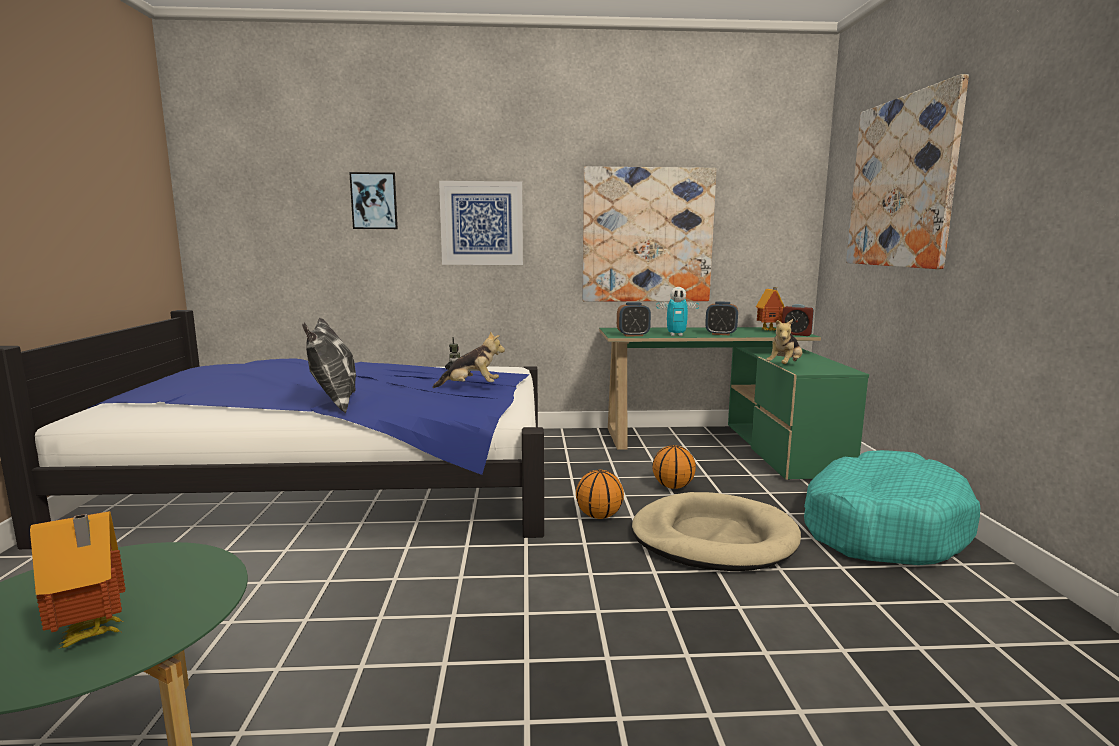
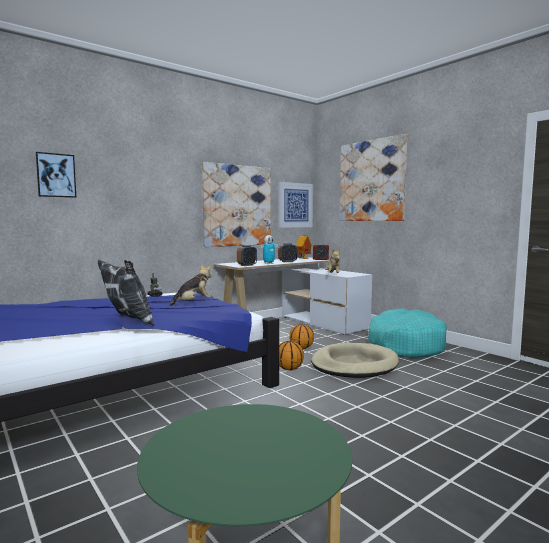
camera: 35 degrees left, 5 degrees down
toy house [30,511,126,648] -> none
picture [439,181,523,265] -> picture moved to [279,182,313,228]
green desk [599,327,869,480] -> white desk [214,257,373,335]

